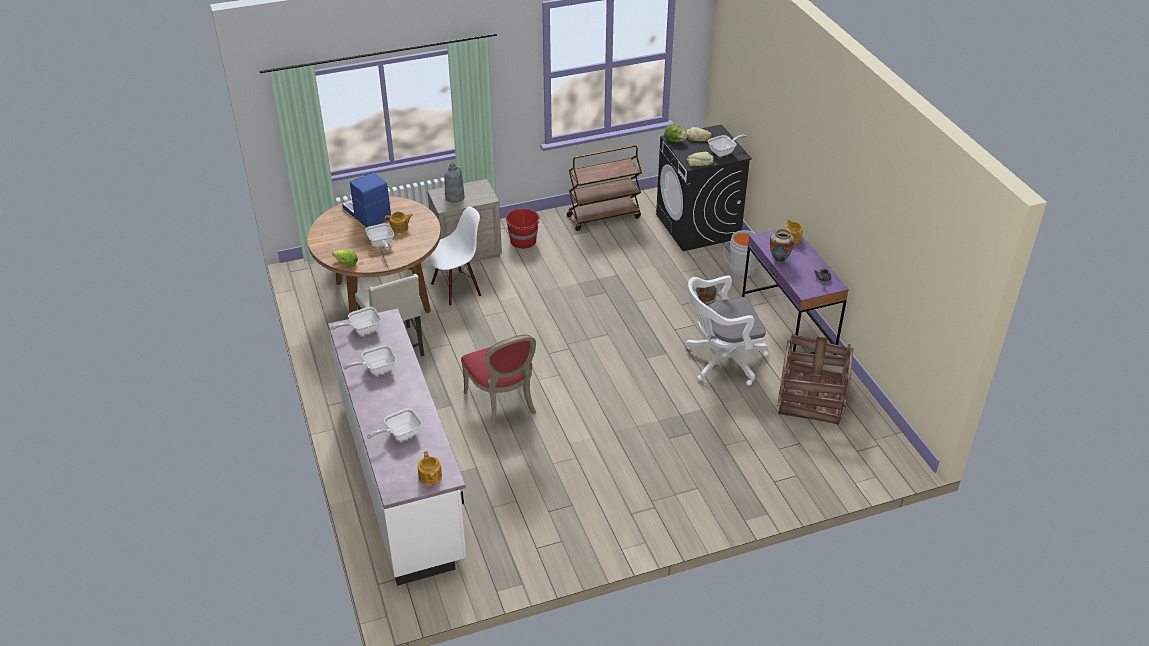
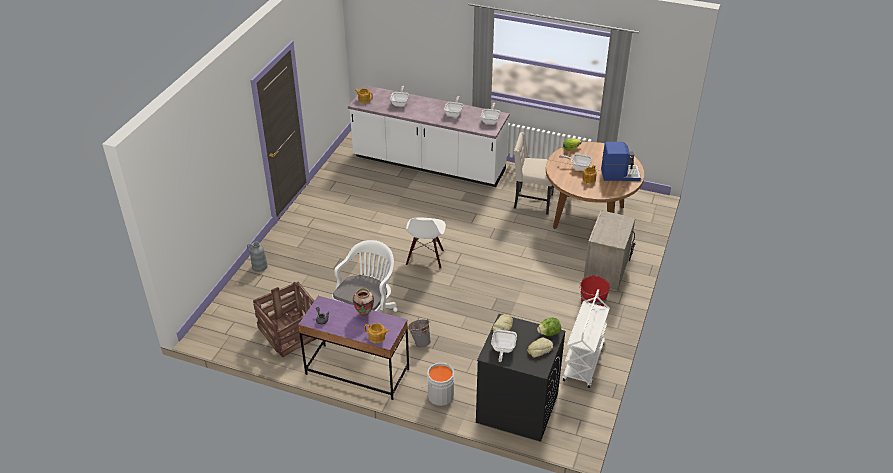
camera: 130 degrees right, 0 degrees up
white chair [426,207,481,306] -> white chair moved to [406,218,446,269]
grey vase [445,163,464,203] -> grey vase moved to [247,242,268,272]
red chair [461,334,536,428] -> none
brown cart [567,145,642,231] -> white cart [563,289,610,388]

